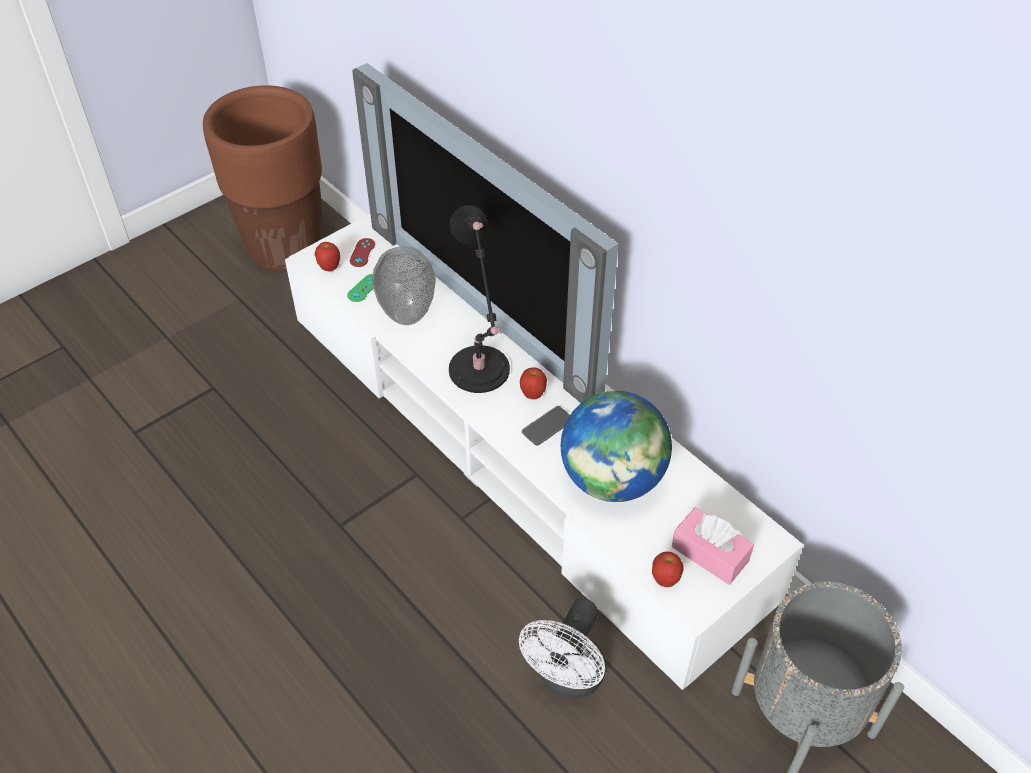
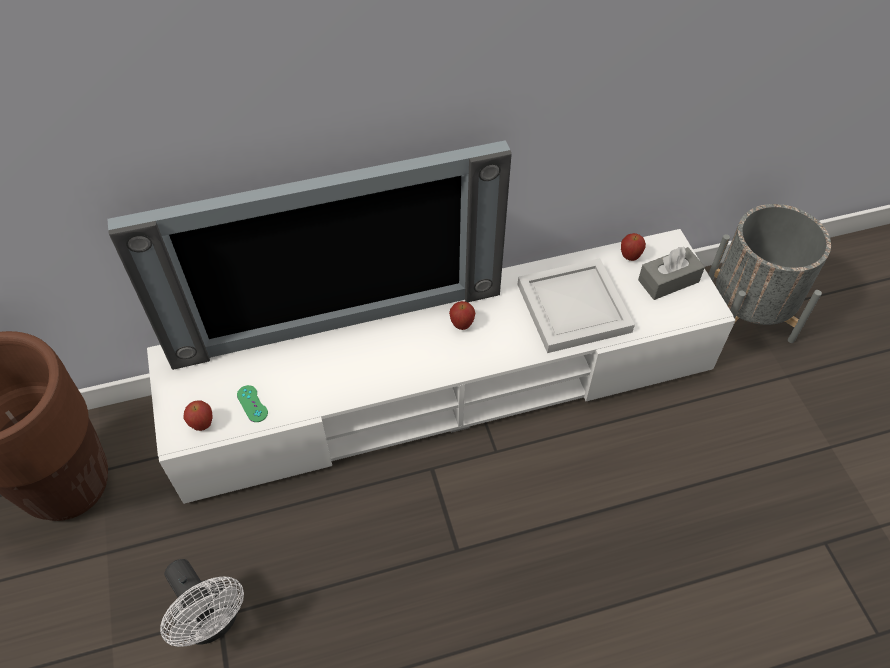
camera: 65 degrees left, 5 degrees up
red game controller [350,238,375,267] -> none
vase [372,247,436,325] -> none
black table lamp [449,205,510,393] -> none
white fan [519,598,606,699] -> white fan moved to [160,559,244,647]
phone [522,406,570,445] -> none
globe [561,391,672,502] -> white tray [518,258,635,353]
apple [652,552,684,587] -> apple moved to [621,233,646,261]
pink tissue box [672,507,754,585] -> grey tissue box [638,247,705,300]

